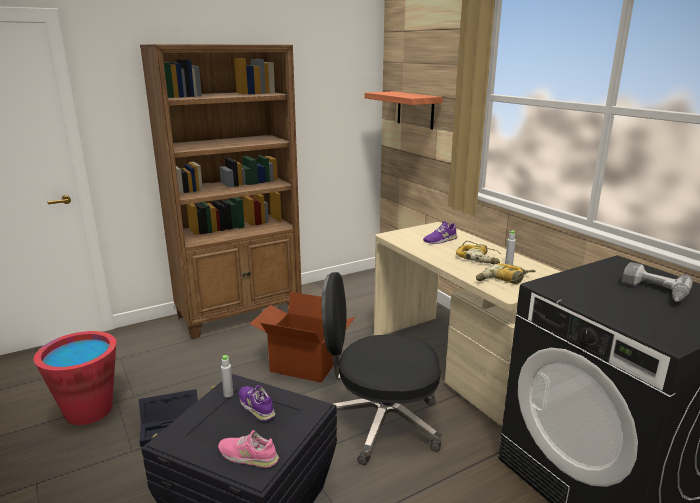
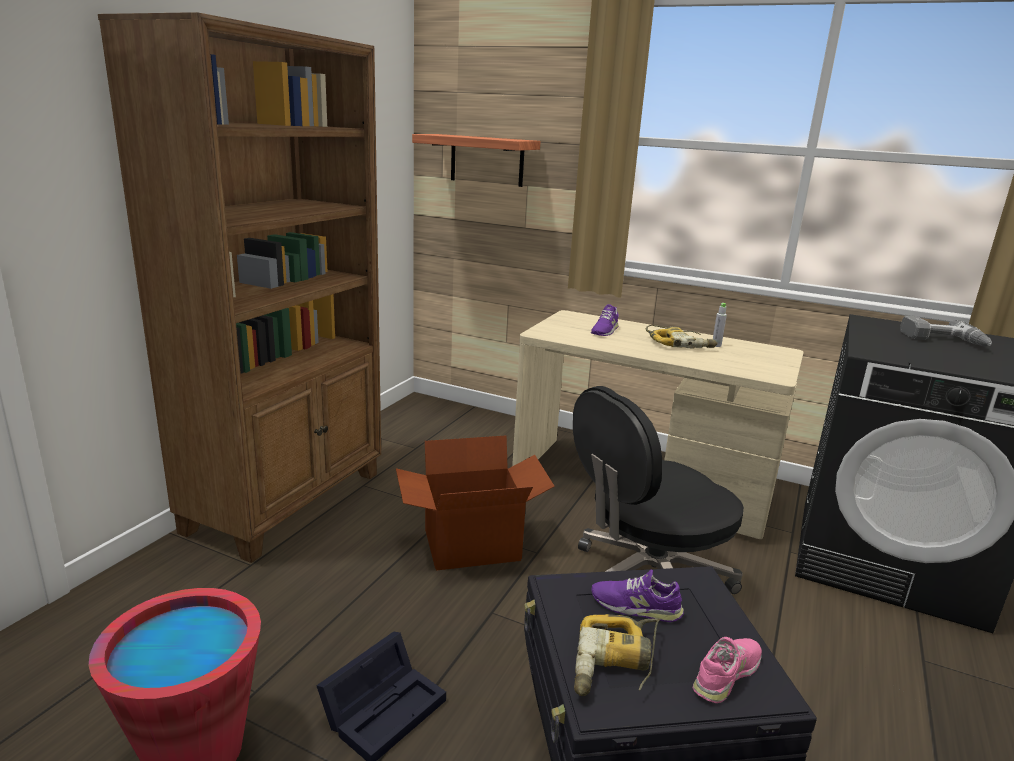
camera: 35 degrees left, 0 degrees up
pink shoe [218,430,279,468] -> pink shoe turned 150 degrees clockwise [693,637,762,703]
grey bottle [221,355,233,397] -> none
power drill [476,263,535,284] -> power drill moved to [574,614,660,696]

